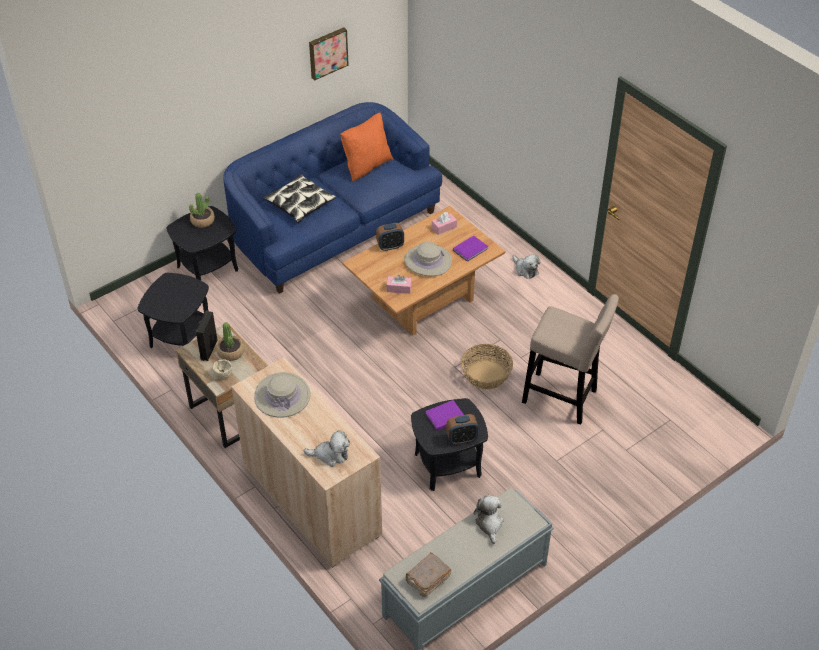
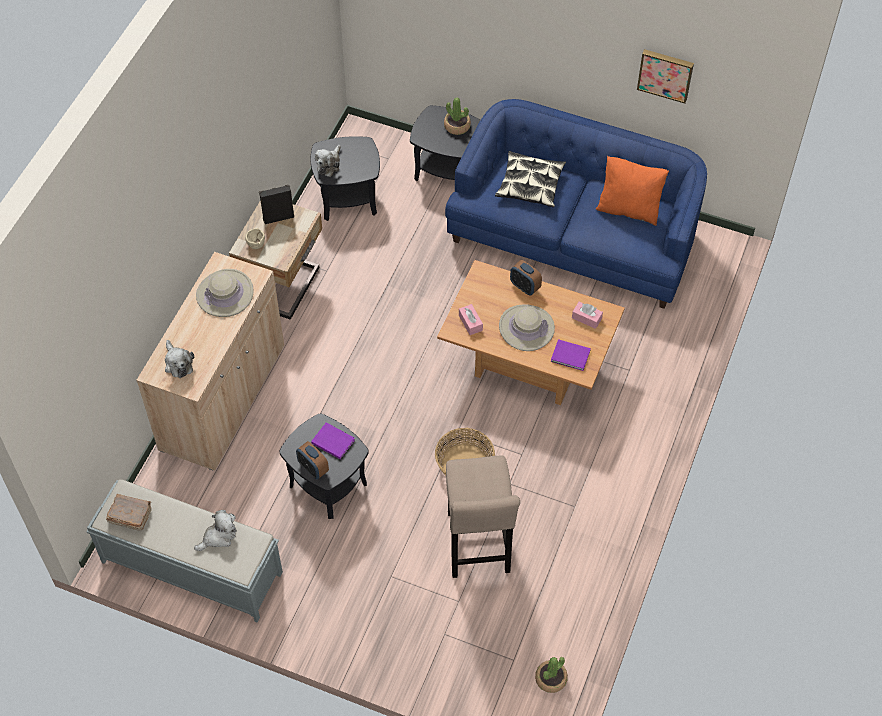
camera: 60 degrees right, 10 degrees up
potted plant [216,322,244,361] -> potted plant moved to [535,657,568,693]
plush toy [513,254,541,279] -> plush toy moved to [315,145,341,177]

